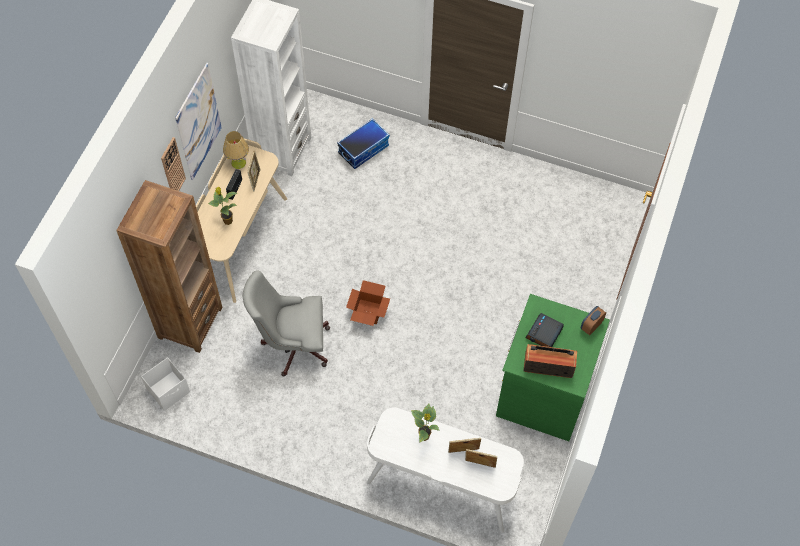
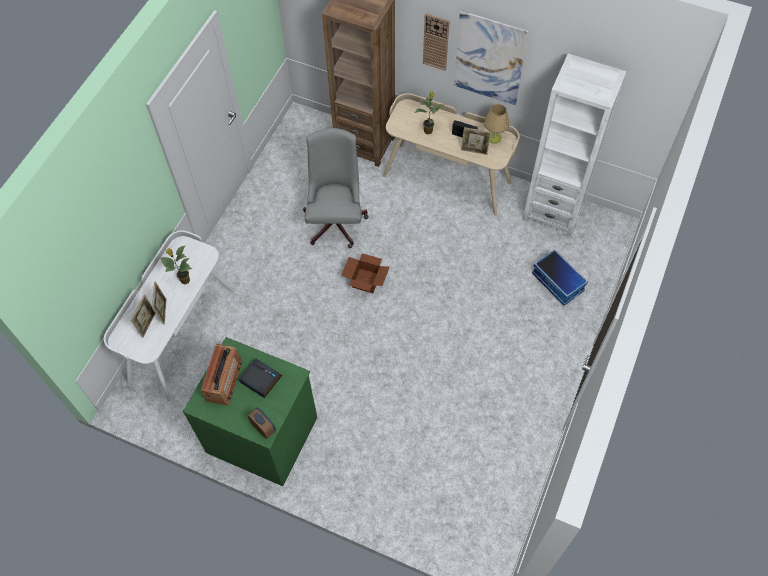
camera: 95 degrees right, 0 degrees up
white storage box [141,357,190,411] -> none

